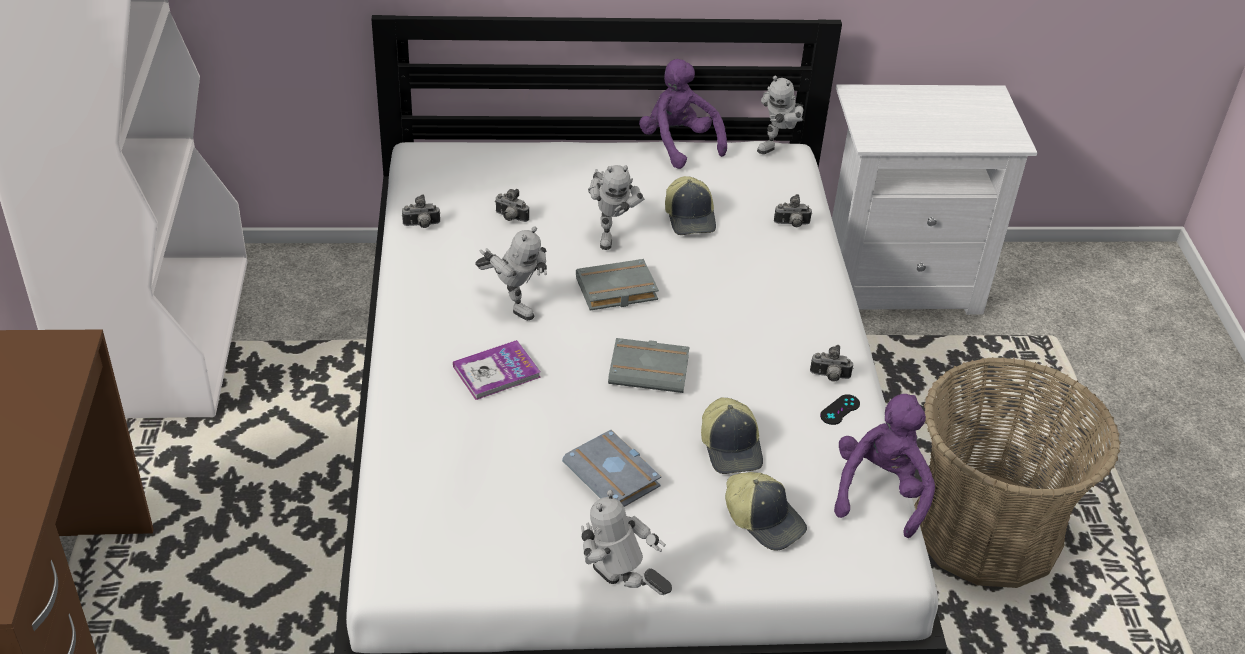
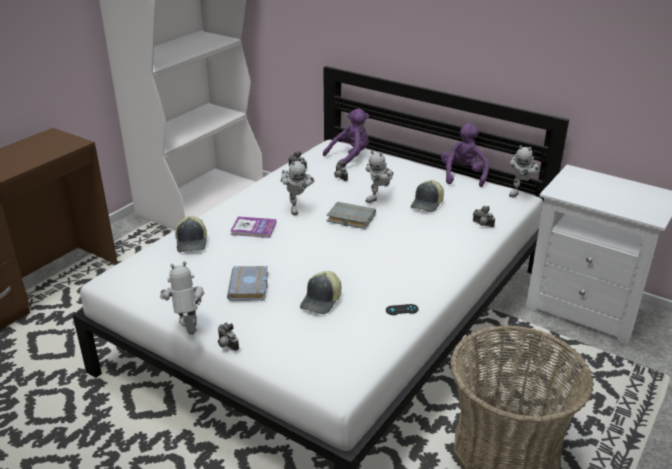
camera: 40 degrees right, 10 degrees down
grey book [608,338,689,393] -> none
cap [725,472,807,551] -> cap moved to [175,216,207,252]
toy robot [757,76,803,154] -> toy robot turned 45 degrees counterclockwise [509,145,539,197]
camera [810,345,853,382] -> camera moved to [218,323,239,351]
purple plush toy [834,394,935,538] -> purple plush toy moved to [323,108,369,167]

